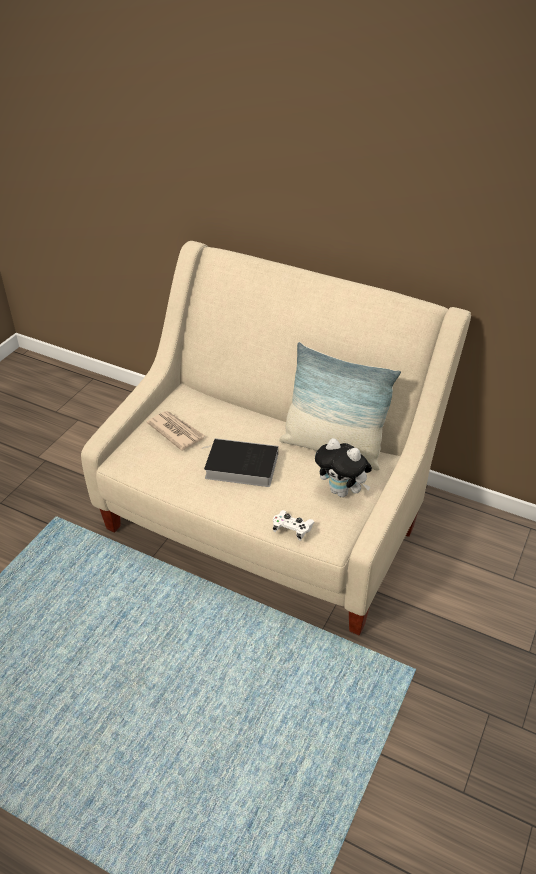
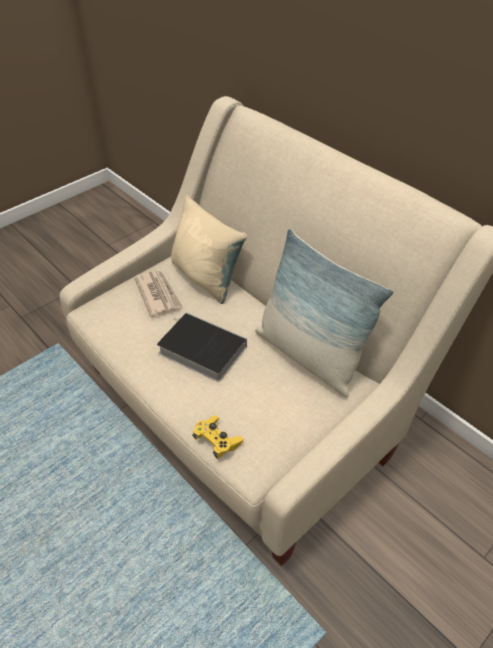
camera: 20 degrees right, 5 degrees up
white game controller [273,510,315,541] -> yellow game controller [192,415,244,459]
plush toy [315,438,372,497] -> none
none -> beige pillow [171,195,247,304]

